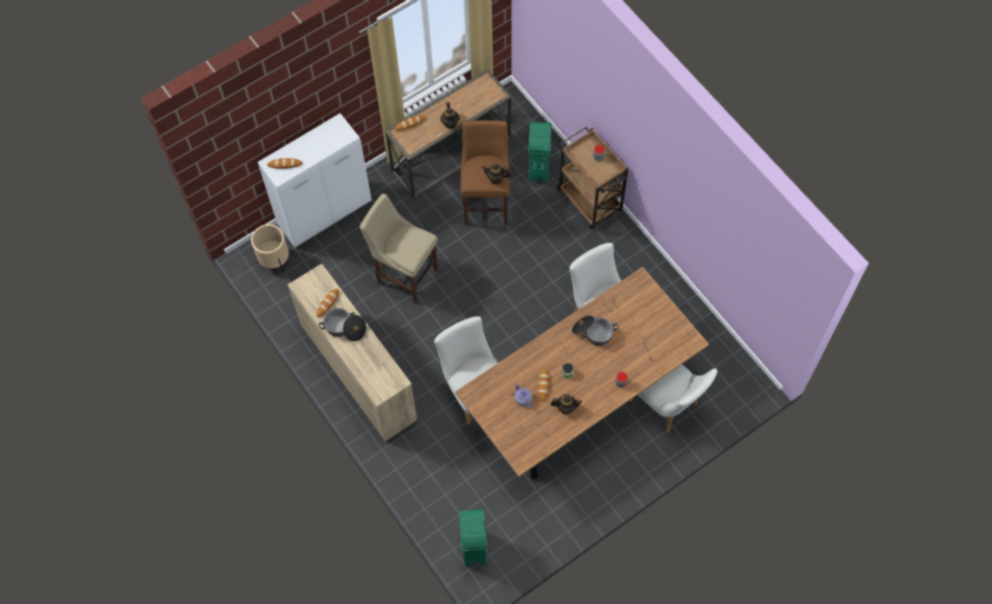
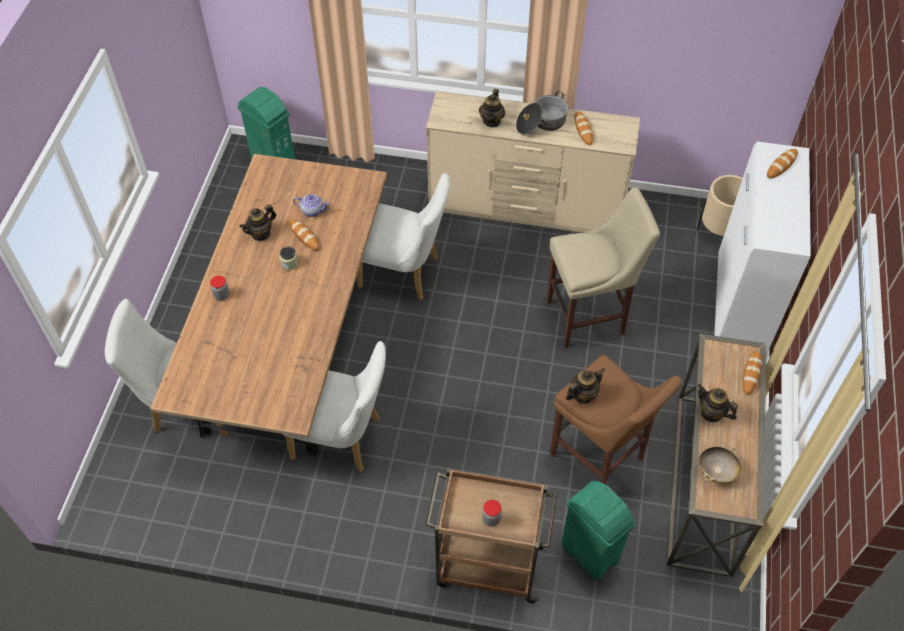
camera: 135 degrees right, 10 degrees down
cooking pot [572,315,618,346] -> none
none -> teapot [479,89,505,127]
none -> beige bowl [698,446,742,484]

